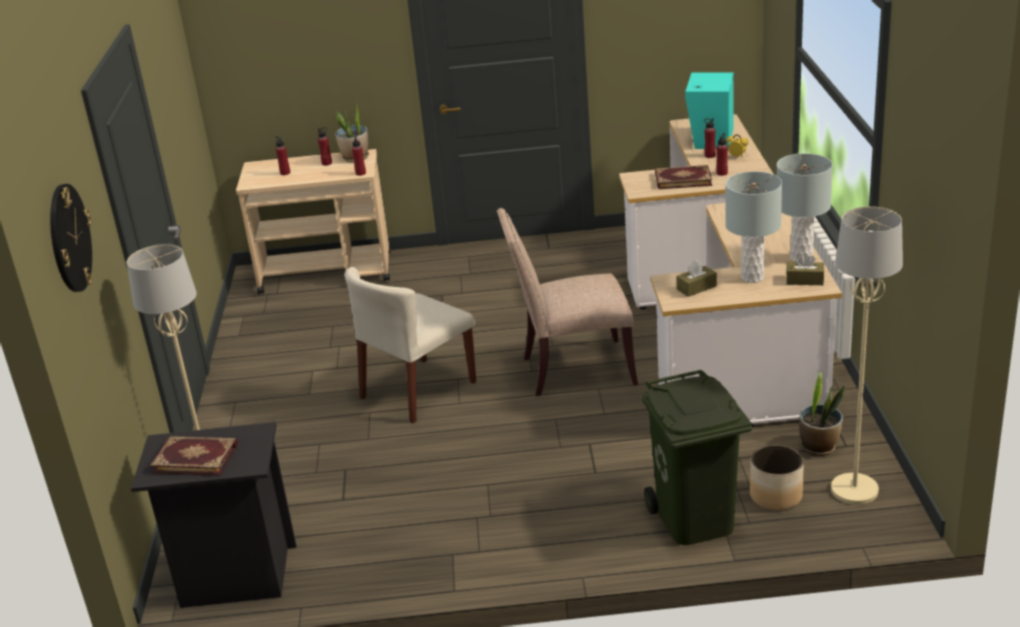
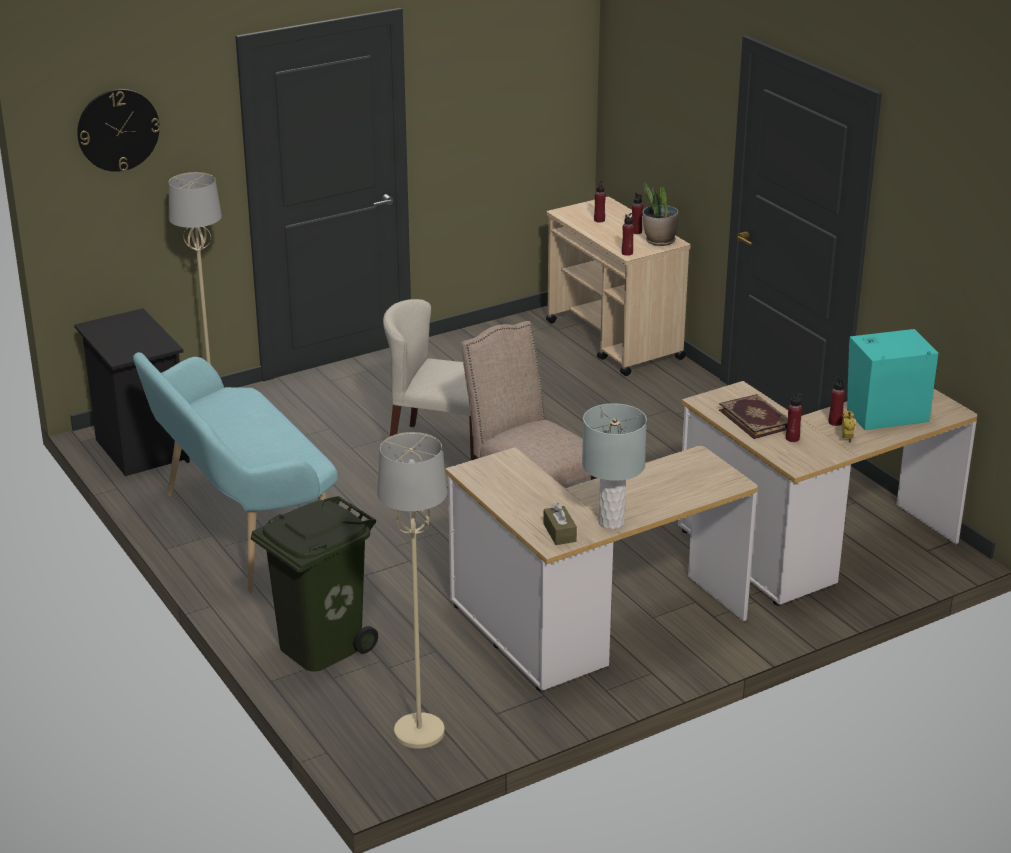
camera: 60 degrees right, 0 degrees up
book [150,436,238,476] -> none
brown tissue box [677,260,717,297] -> none
grey table lamp [725,171,782,283] -> none
planter [750,444,804,510] -> none
potted plant [799,371,845,456] -> none
none -> turquoise bench [133,352,338,593]

